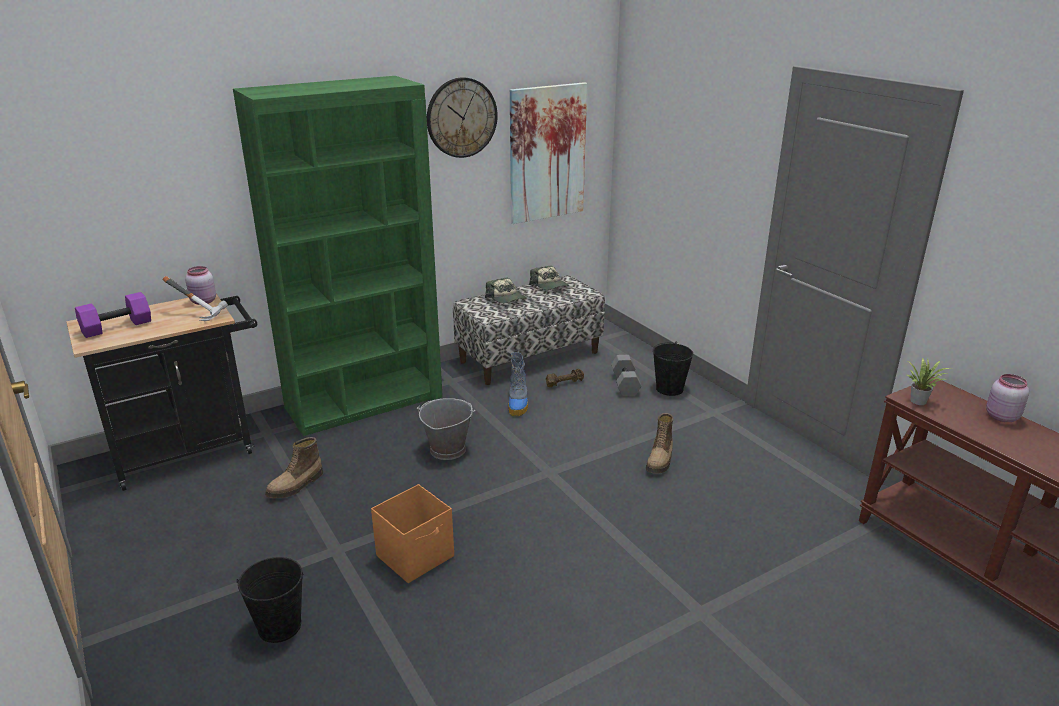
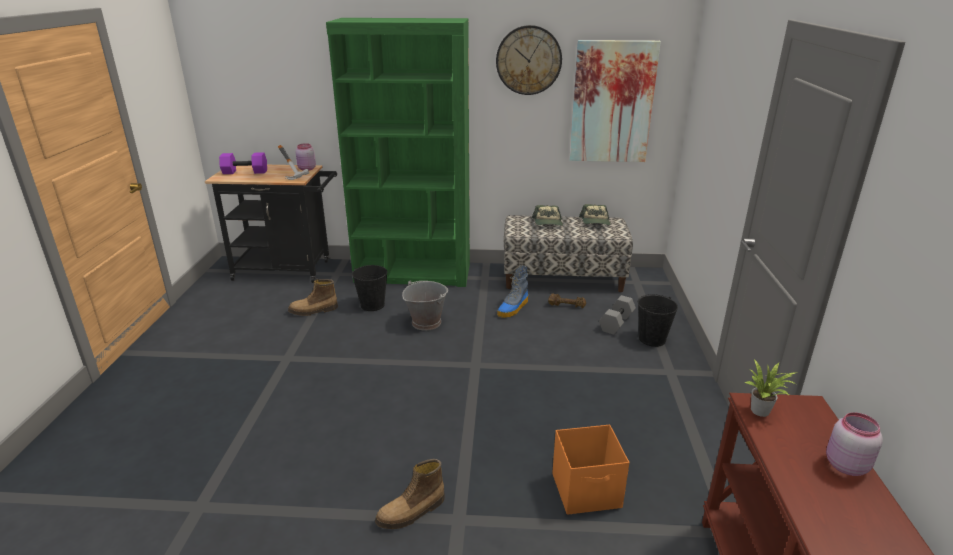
camera: 35 degrees right, 0 degrees up
black bucket [236,557,303,643] -> black bucket moved to [352,265,388,311]
orange storage box [371,484,454,583] -> orange storage box moved to [552,424,629,515]
boot [646,413,674,474] -> boot moved to [375,459,445,529]

